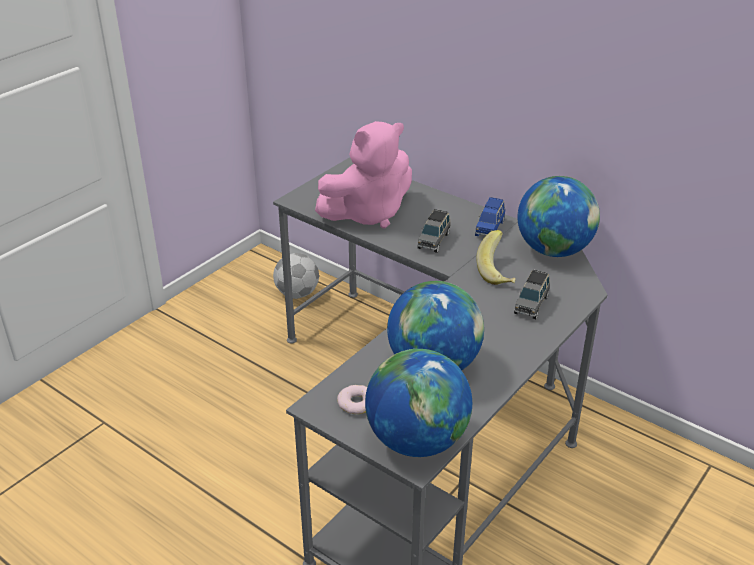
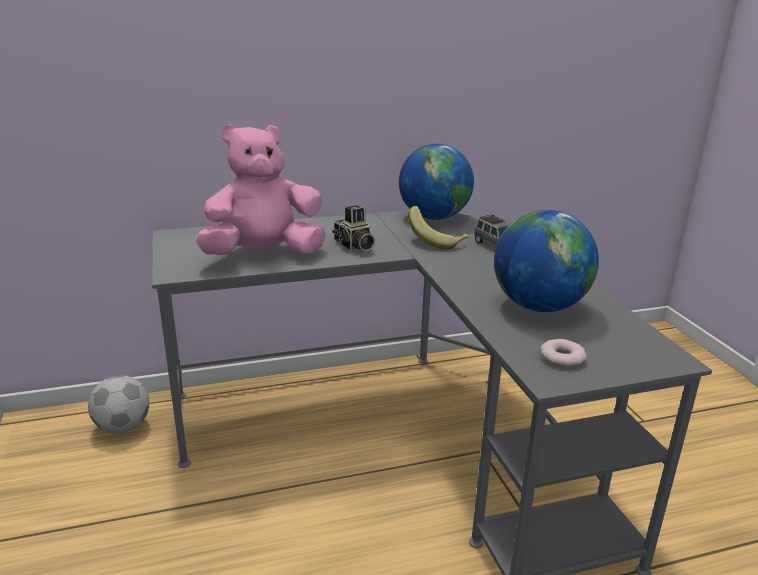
camera: 55 degrees left, 10 degrees down
pink plush toy [315,121,412,229] -> pink plush toy turned 120 degrees counterclockwise [195,124,326,255]
globe [365,349,472,457] -> none
grey toy car [417,209,451,253] -> camera [332,205,375,251]
blue toy car [475,197,505,236] -> none

